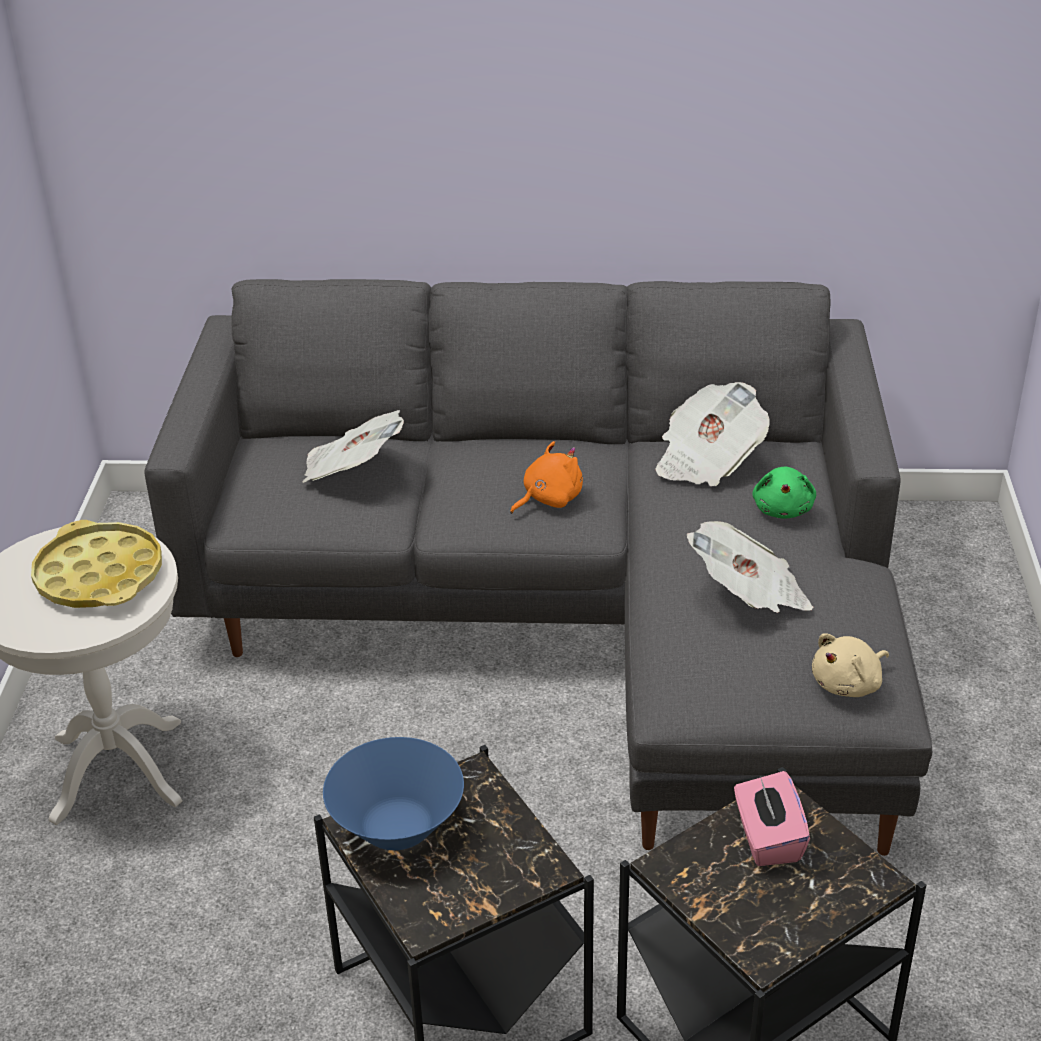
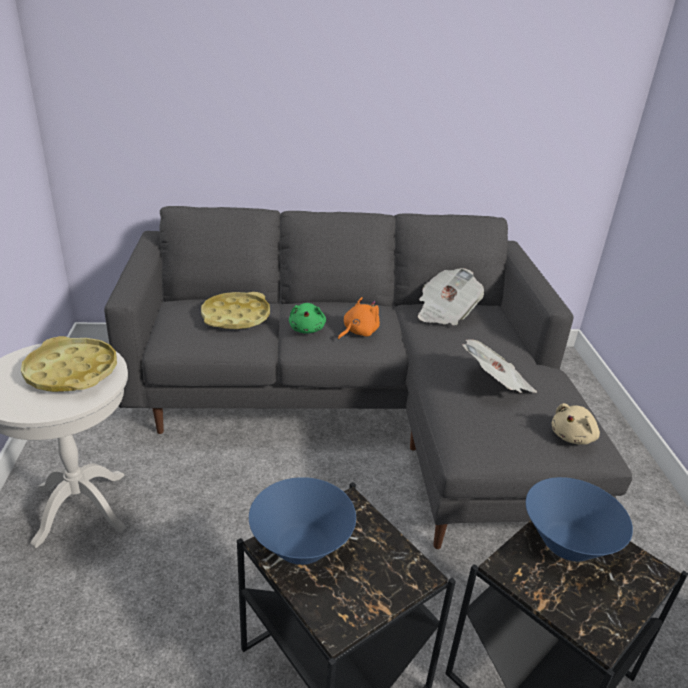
camera: 10 degrees left, 5 degrees down
newspaper [303,410,404,483] -> yellow tray [201,292,270,329]
pink tissue box [734,771,810,866] -> blue bowl [526,477,633,561]
green plush toy [752,466,816,519] -> green plush toy moved to [289,303,326,334]

